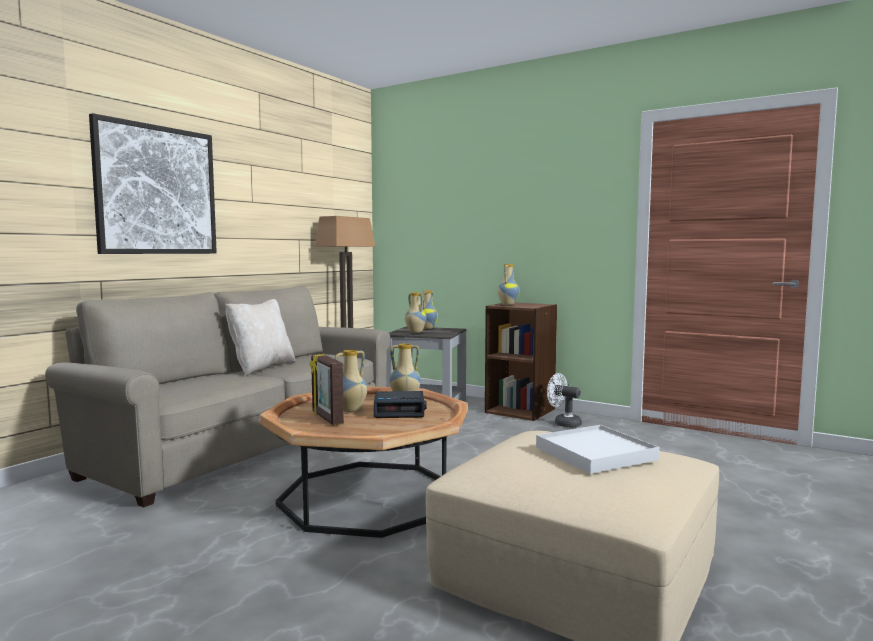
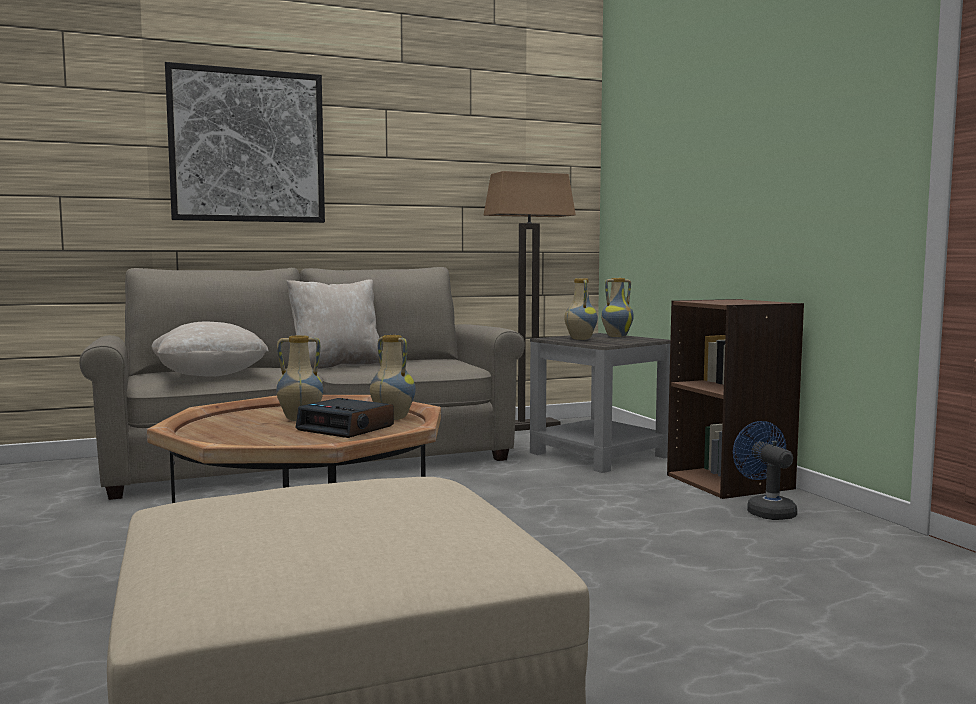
camera: 35 degrees right, 0 degrees up
picture frame [310,353,344,425] -> none
vase [497,264,520,305] -> none
white tray [536,425,660,474] -> none
white fan [547,373,582,427] -> blue fan [733,421,797,520]
none -> beige pillow [152,322,269,377]

